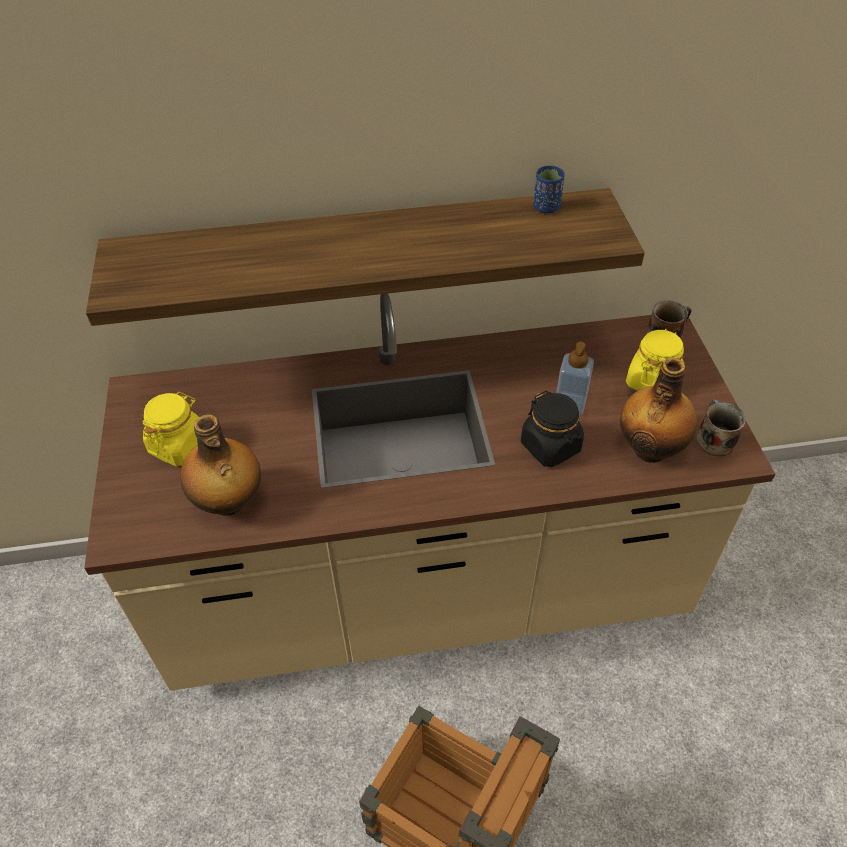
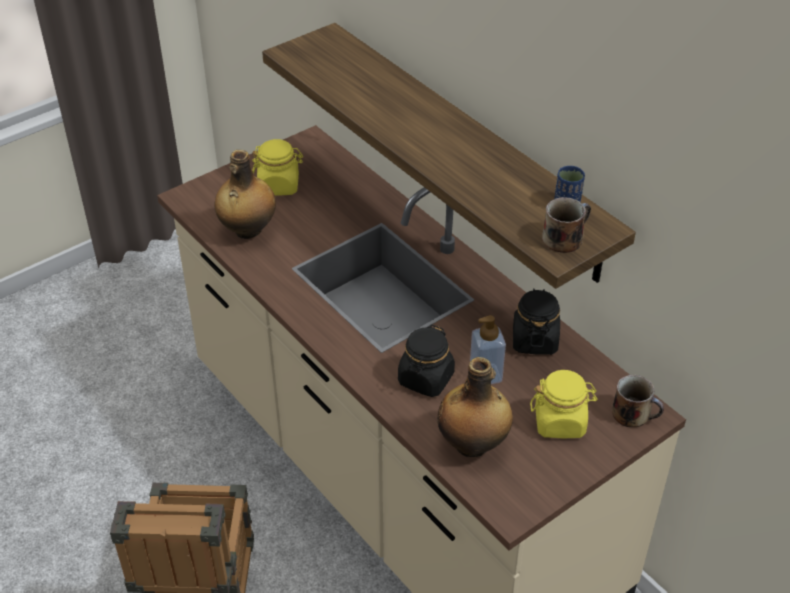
camera: 60 degrees right, 5 degrees down
mug [697,399,746,456] -> mug moved to [542,197,591,253]
none -> black jar [513,289,560,355]

